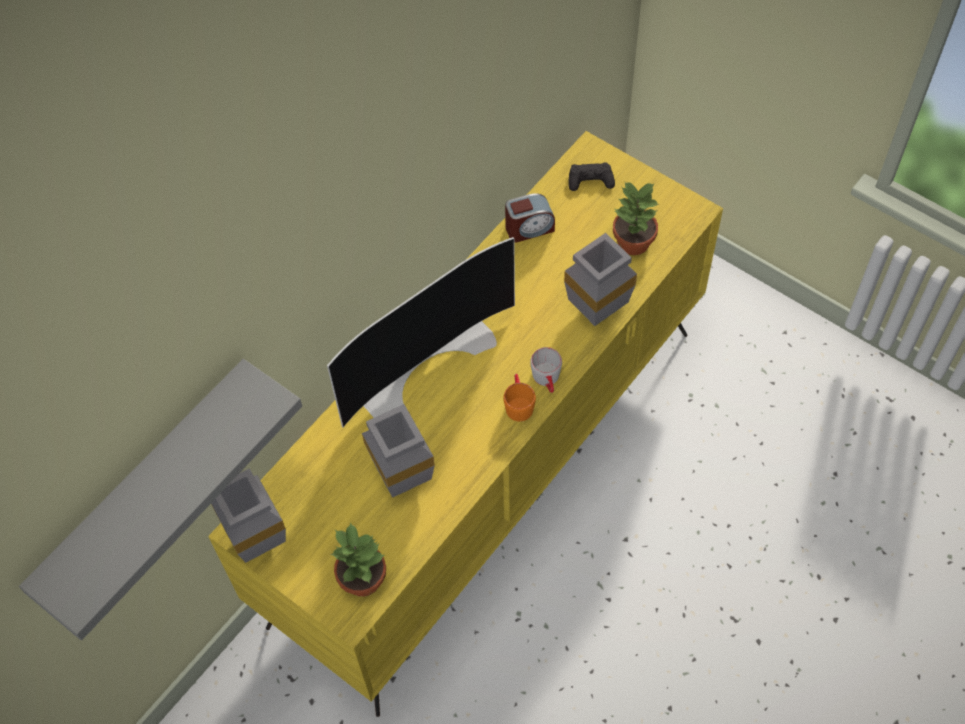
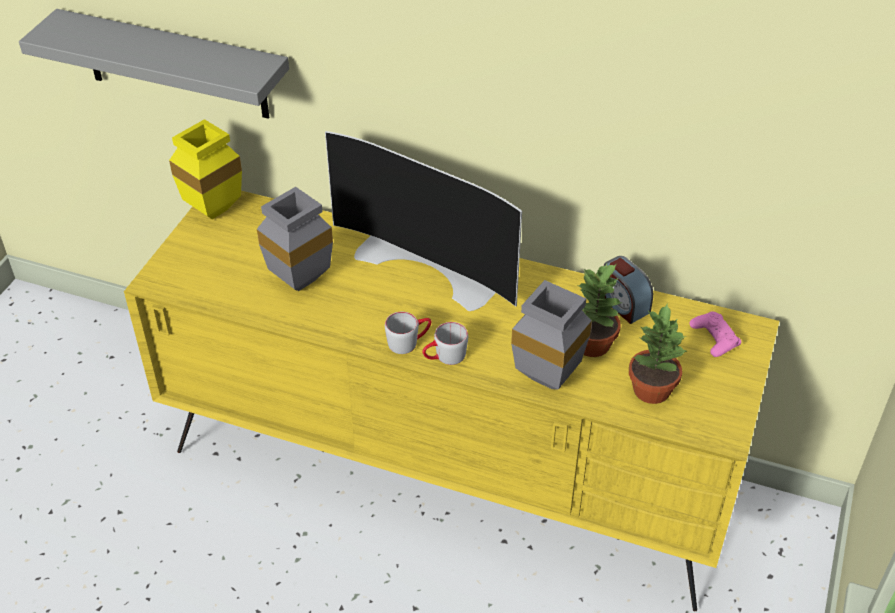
camera: 70 degrees right, 15 degrees down
grey vase [211,468,286,563] -> yellow vase [169,119,242,219]
potted plant [330,522,386,597] -> potted plant moved to [578,264,621,357]
orange mug [503,374,536,422] -> grey mug [385,312,431,354]
black game controller [568,162,615,191] -> pink game controller [690,311,741,357]

